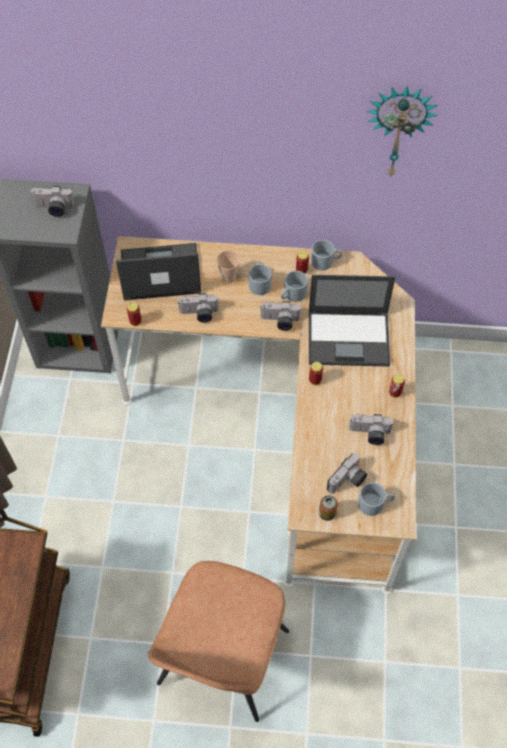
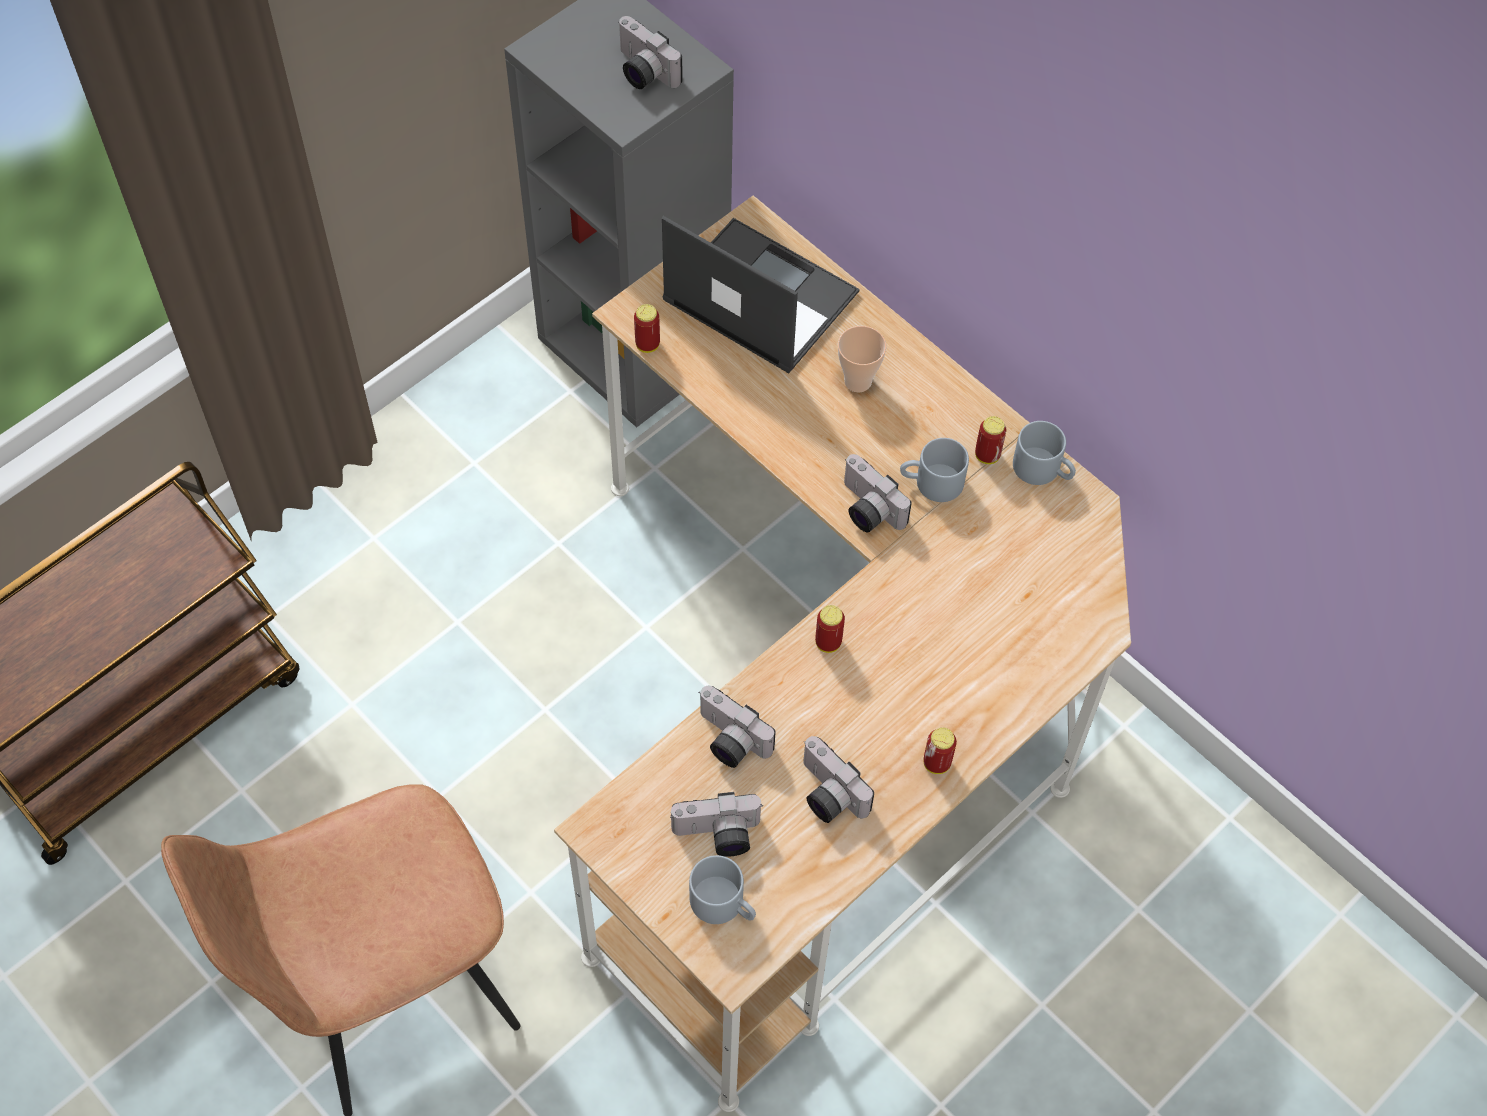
camera: 40 degrees right, 0 degrees up
camera [178,293,219,323] -> camera moved to [698,686,776,768]
grey mug [249,262,272,295] -> none
laptop [309,275,395,367] -> none
can [319,495,338,521] -> none
wall clock [366,86,438,178] -> none

